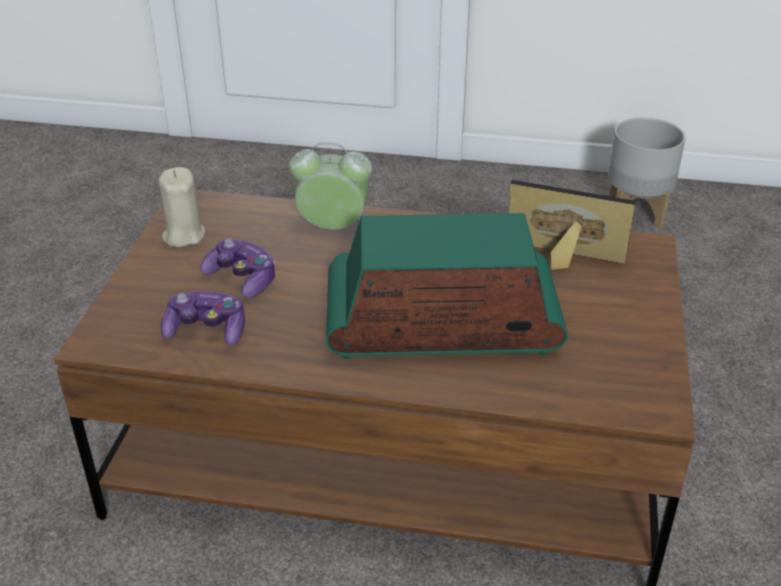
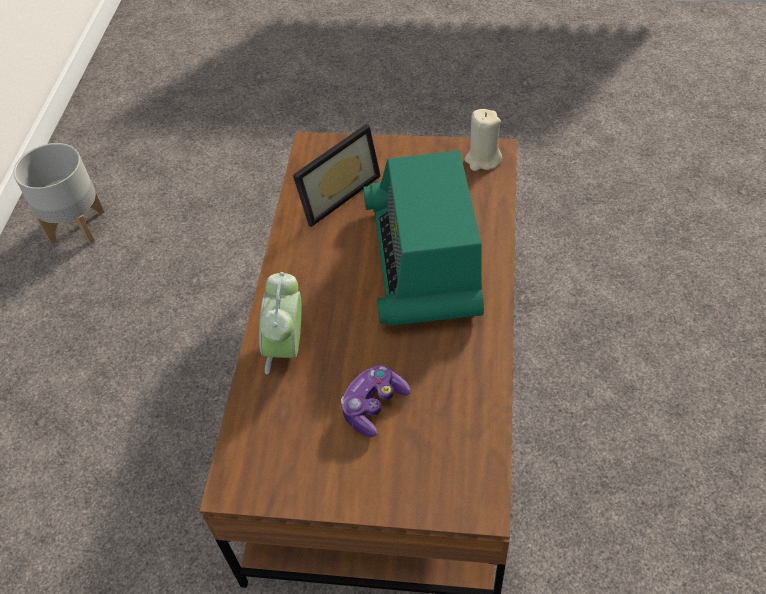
camera: 90 degrees left, 15 degrees up
beige candle [158,167,205,247] -> beige candle moved to [465,109,502,171]
game controller [161,291,245,346] -> none
picture frame [509,180,636,270] -> picture frame turned 150 degrees counterclockwise [293,124,381,227]

